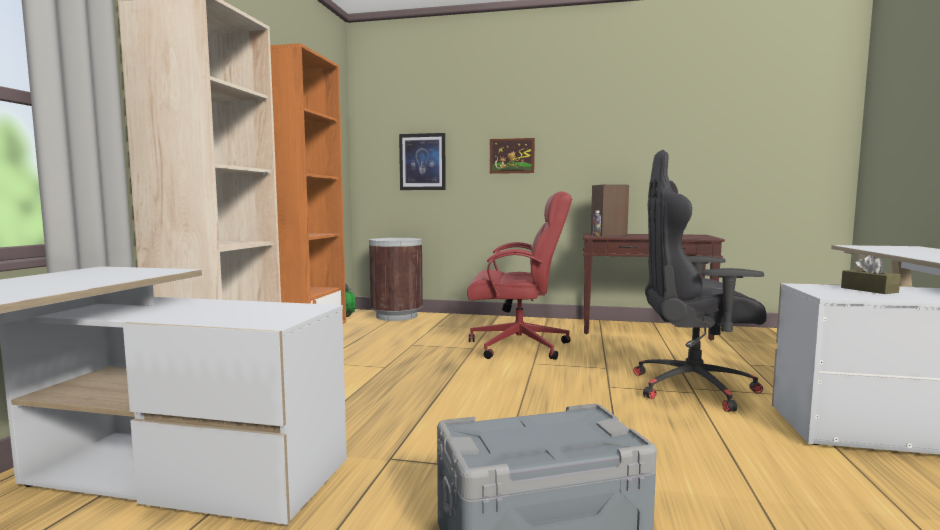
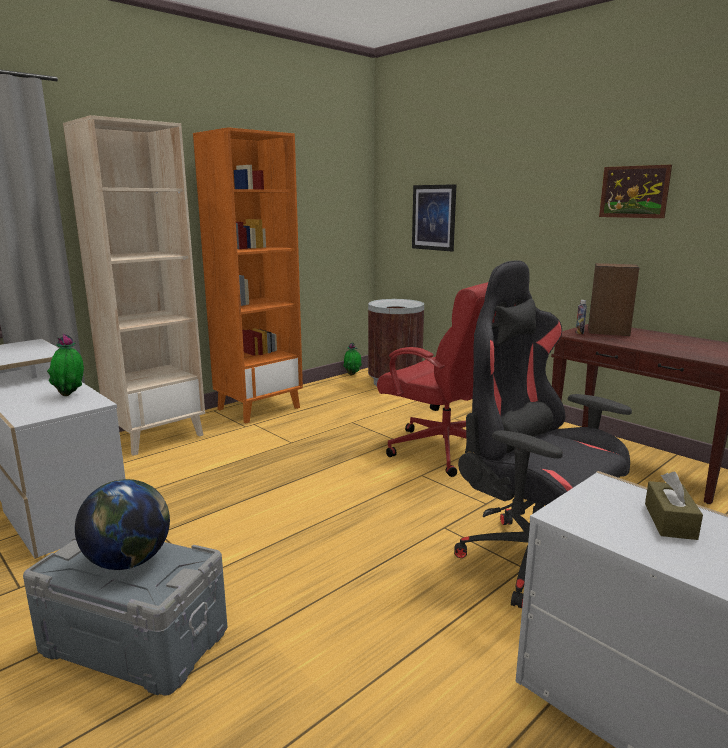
camera: 35 degrees right, 10 degrees up
picture [489,138,535,174] -> picture moved to [599,165,672,218]
none -> potted plant [47,334,84,396]
none -> globe [75,479,170,570]

